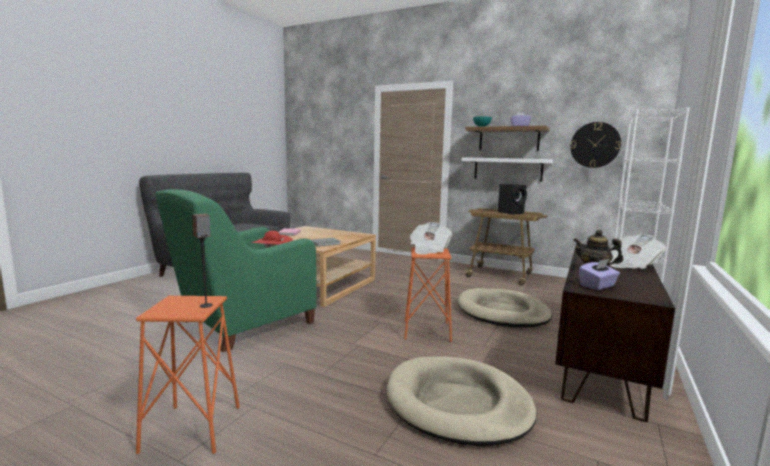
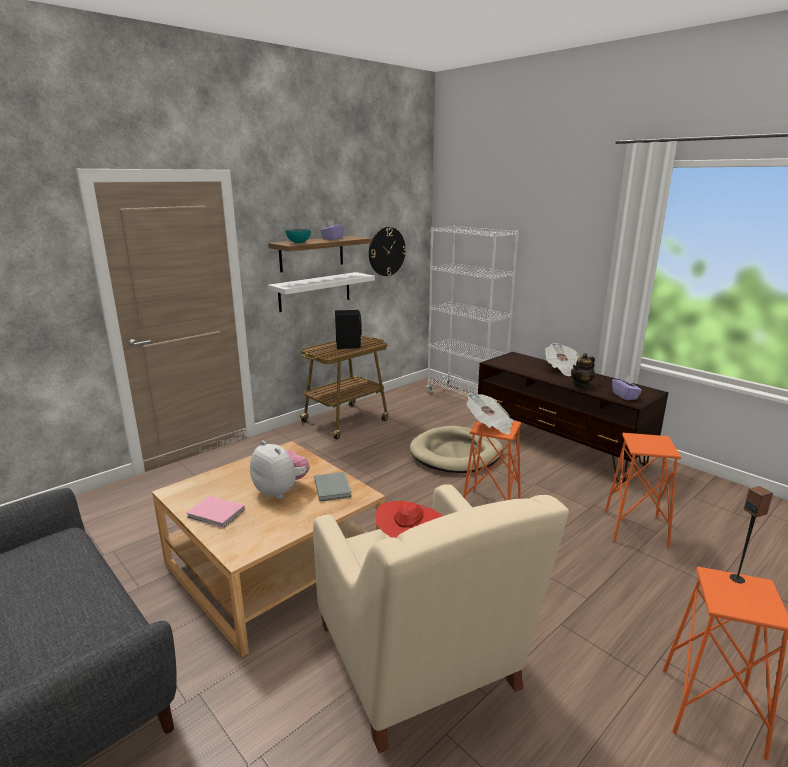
camera: 70 degrees left, 10 degrees up
green armchair [155,189,317,352] -> beige armchair [313,484,569,753]
beige dog bed [387,356,537,446] -> orange stool [605,433,681,548]
none -> plush toy [250,440,310,499]

